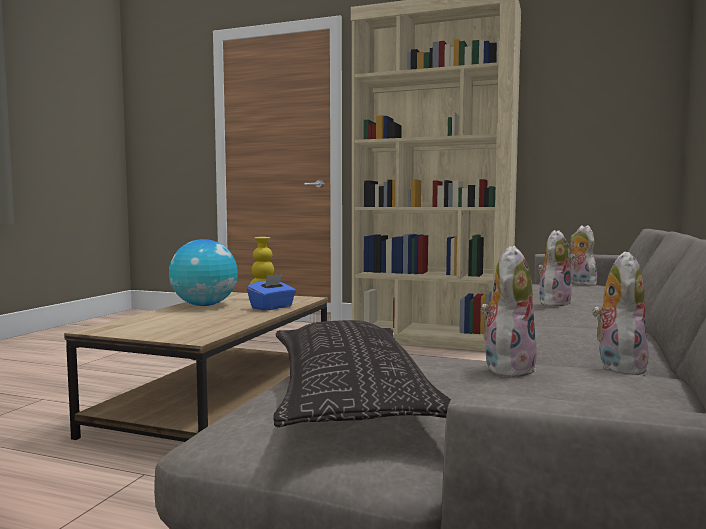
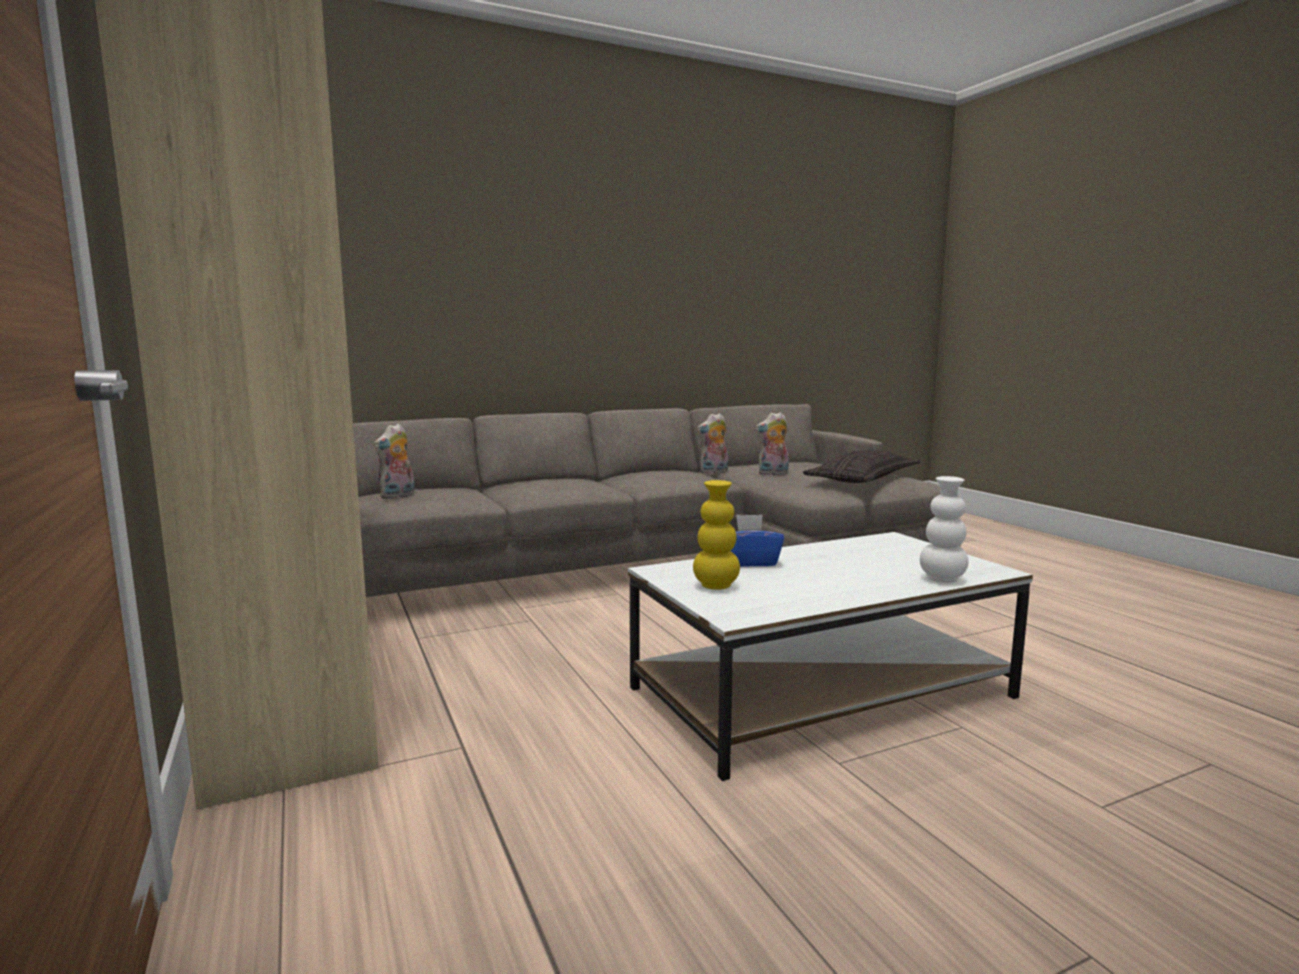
camera: 135 degrees left, 5 degrees up
brown coffee table [64,292,328,442] -> white coffee table [628,532,1033,781]
globe [169,239,238,306] -> none
plush toy [538,230,571,306] -> none
none -> white vase [920,476,968,582]

